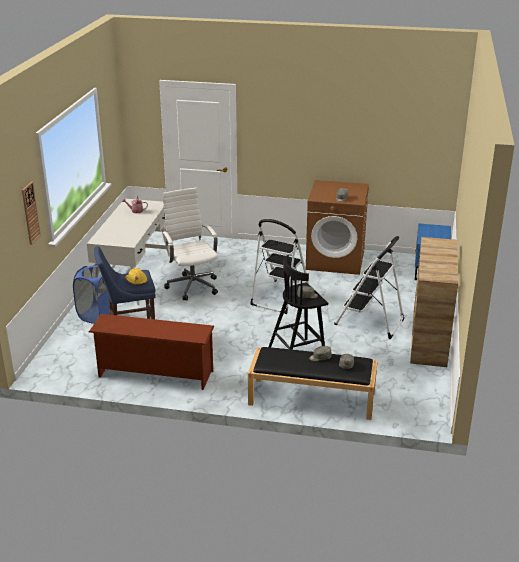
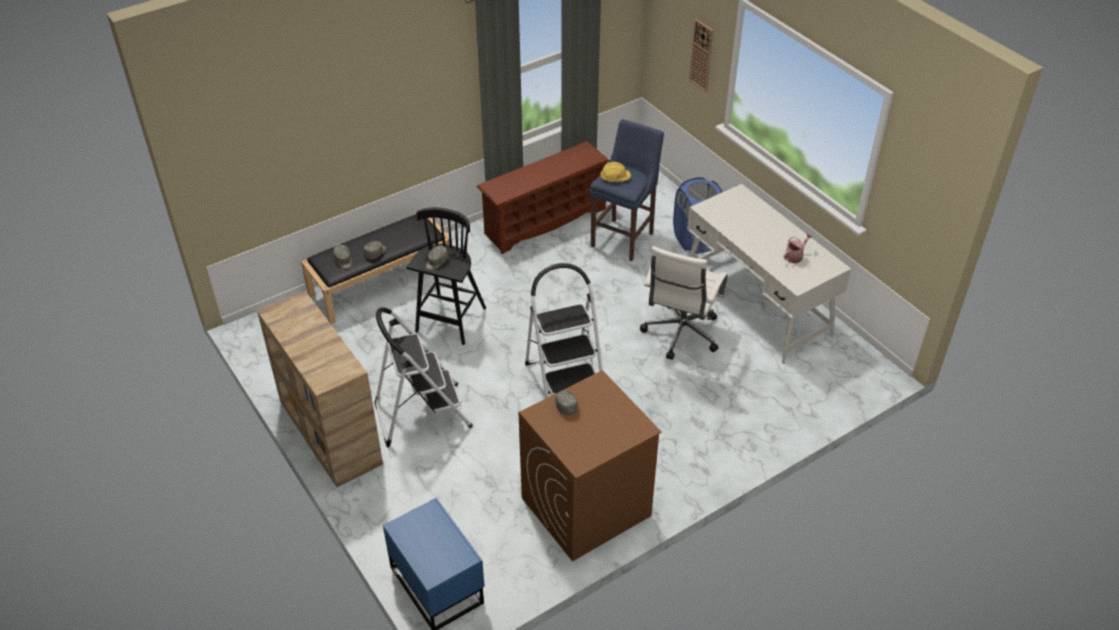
camera: 135 degrees right, 15 degrees up
white office chair [162,187,218,301] -> white office chair turned 90 degrees clockwise [640,246,728,360]

